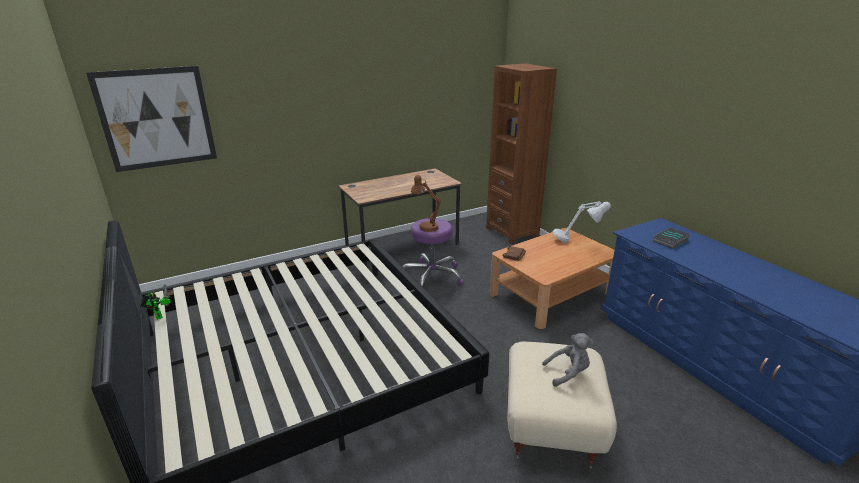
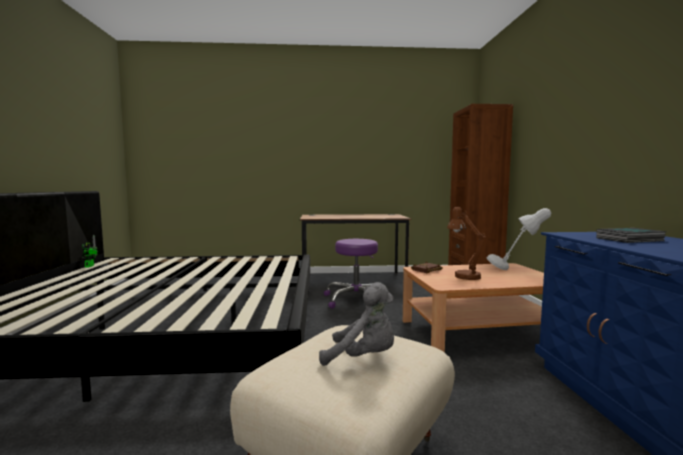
camera: 25 degrees right, 20 degrees down
picture [86,66,217,172] -> none
brown table lamp [411,175,442,232] -> brown table lamp moved to [447,207,486,280]

